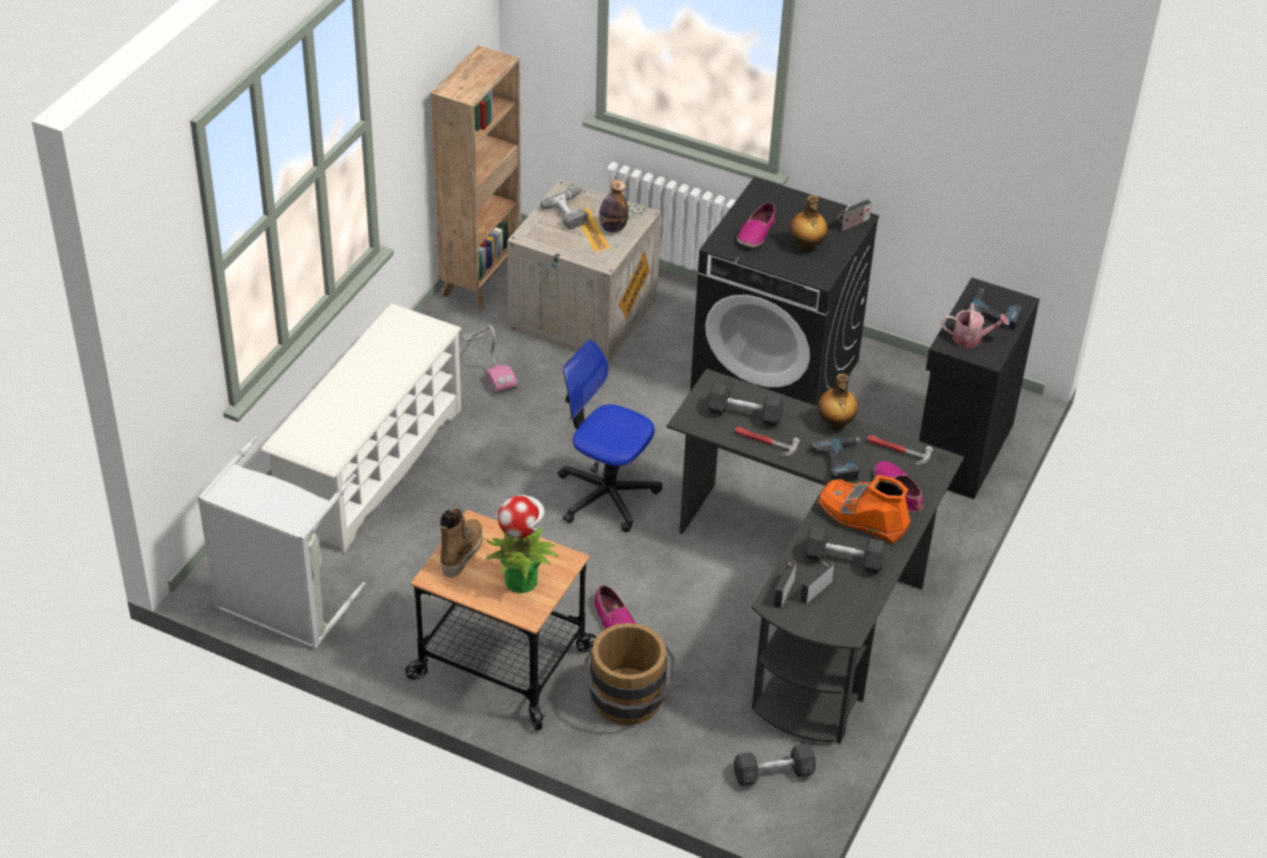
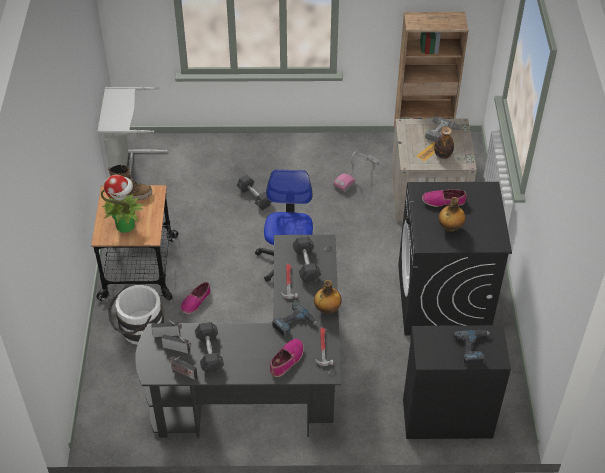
camera: 65 degrees right, 5 degrees up
white shoe rack [261,303,462,553] -> none
brown bucket [584,623,675,725] -> white bucket [108,285,164,345]
grey dumbbell [734,743,816,786] -> grey dumbbell moved to [237,175,271,210]
orange boot [817,475,911,544] -> none
radio [837,199,872,231] -> radio moved to [169,356,198,380]
watering can [941,303,1009,348] -> none

